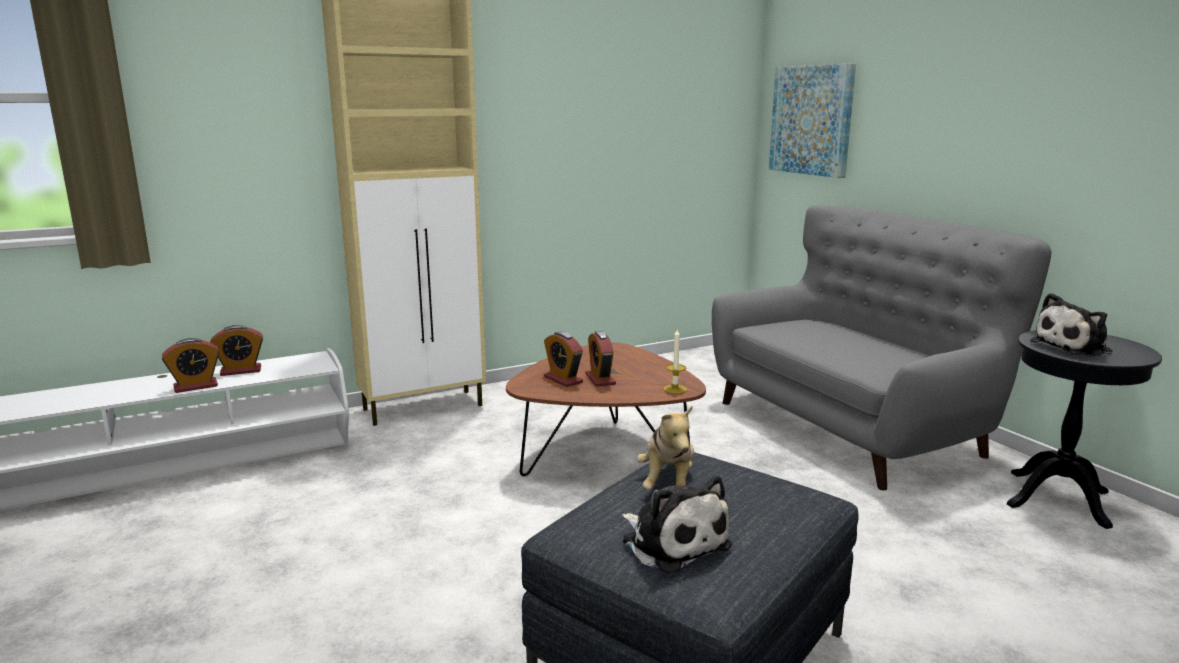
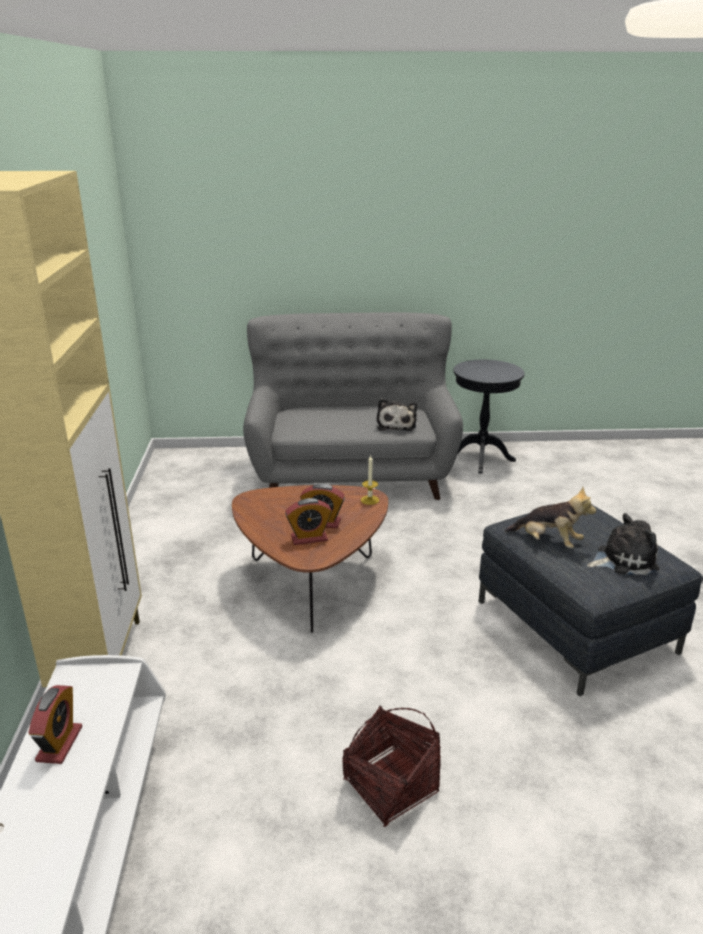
camera: 65 degrees left, 10 degrees up
alarm clock [162,338,219,393] -> none
picture [769,63,856,178] -> none
plush toy [1030,293,1113,357] -> plush toy moved to [377,398,417,431]
none -> basket [343,705,441,827]

